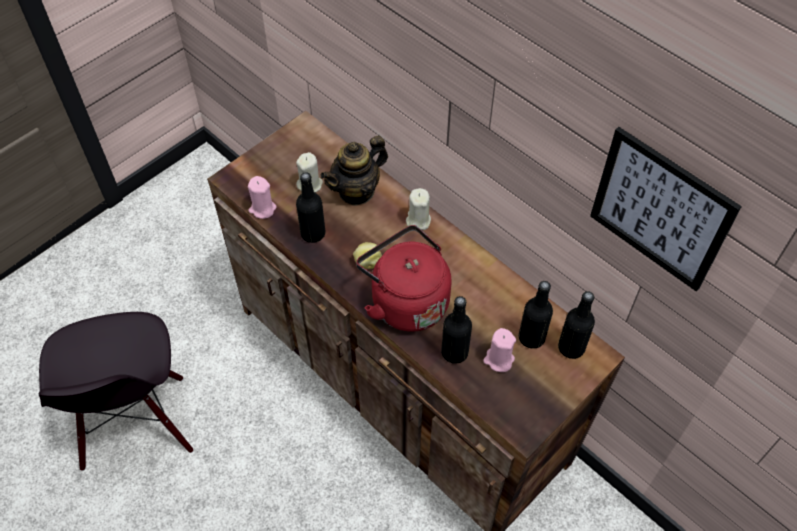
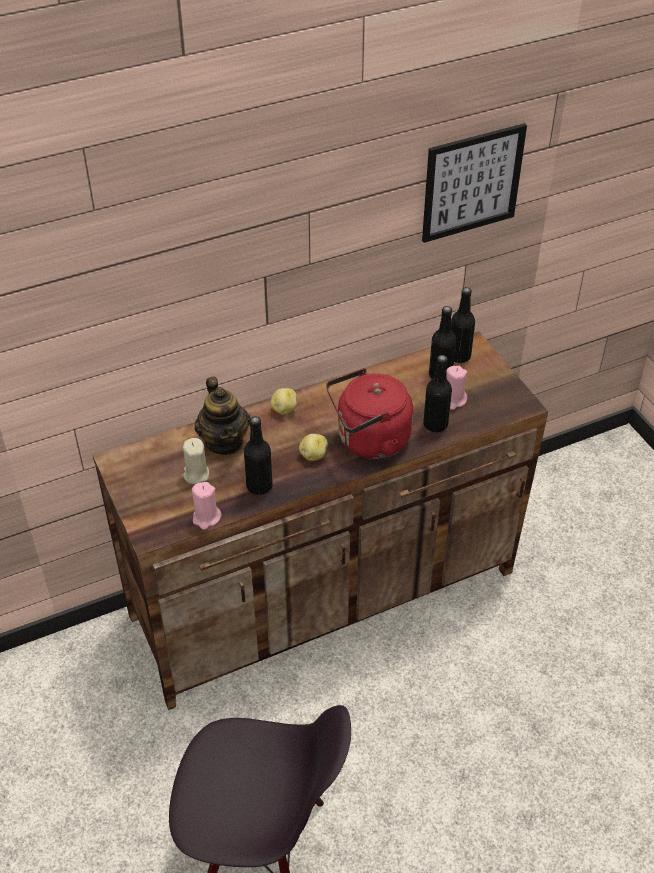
camera: 70 degrees left, 10 degrees down
beige candle [406,188,431,230] -> potato [270,388,297,414]

